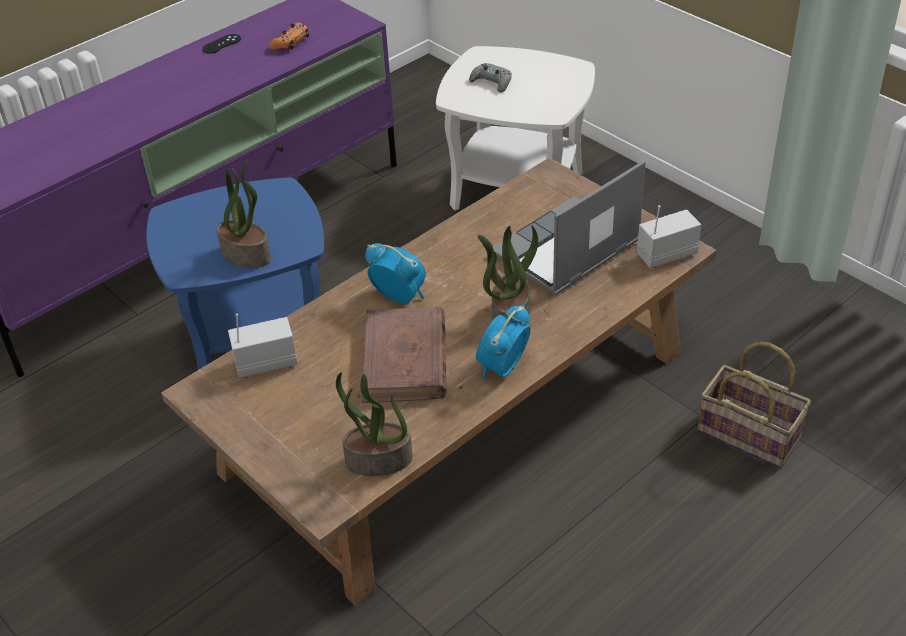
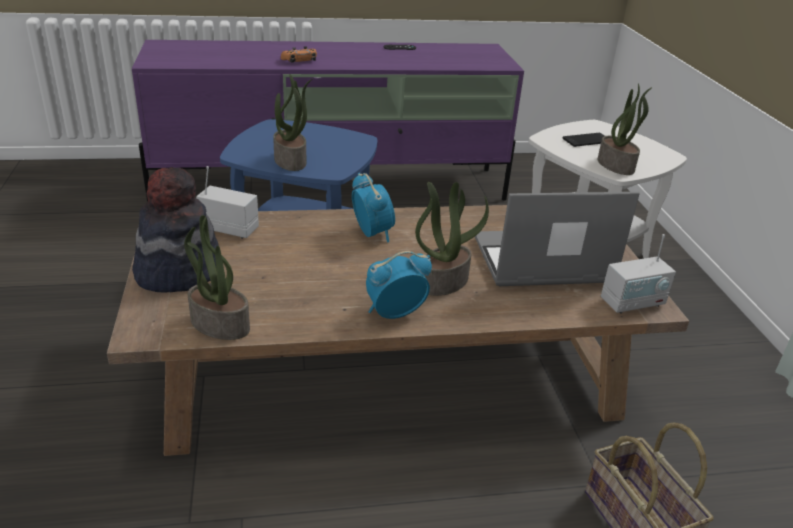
camera: 30 degrees right, 10 degrees down
orange game controller [269,23,309,50] -> orange game controller moved to [281,46,317,63]
brown book [362,307,446,403] -> none
grey game controller [469,63,512,93] -> phone [563,133,604,147]
radio [637,205,701,268] -> radio turned 150 degrees clockwise [601,234,676,313]
none -> hat [132,167,219,293]
none -> potted plant [598,83,652,175]

